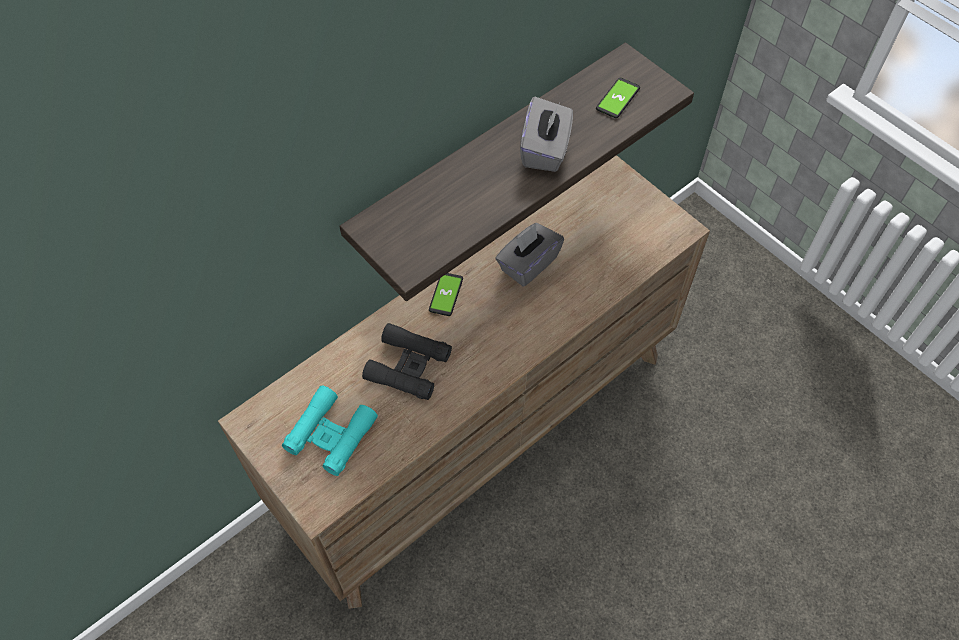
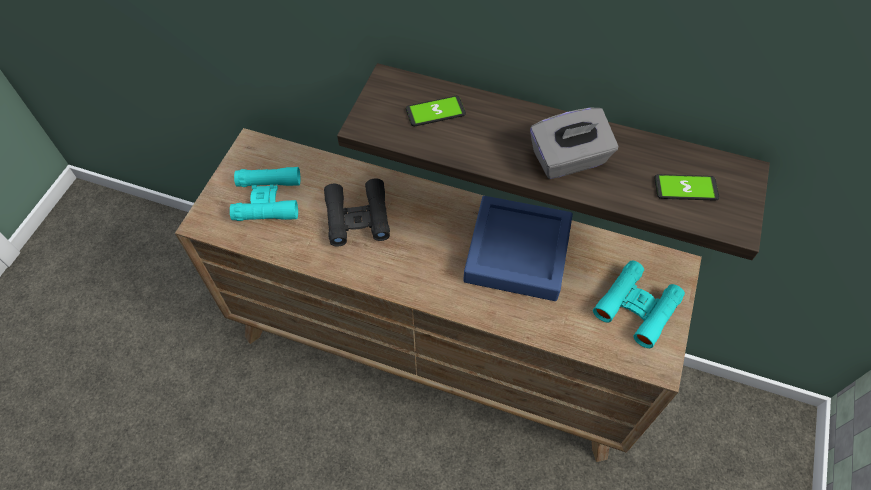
camera: 60 degrees right, 0 degrees up
phone [429,273,463,316] -> phone moved to [406,96,466,126]
grey tissue box [495,223,564,287] -> blue tray [463,196,573,301]
none -> turquoise binoculars [593,261,685,348]

